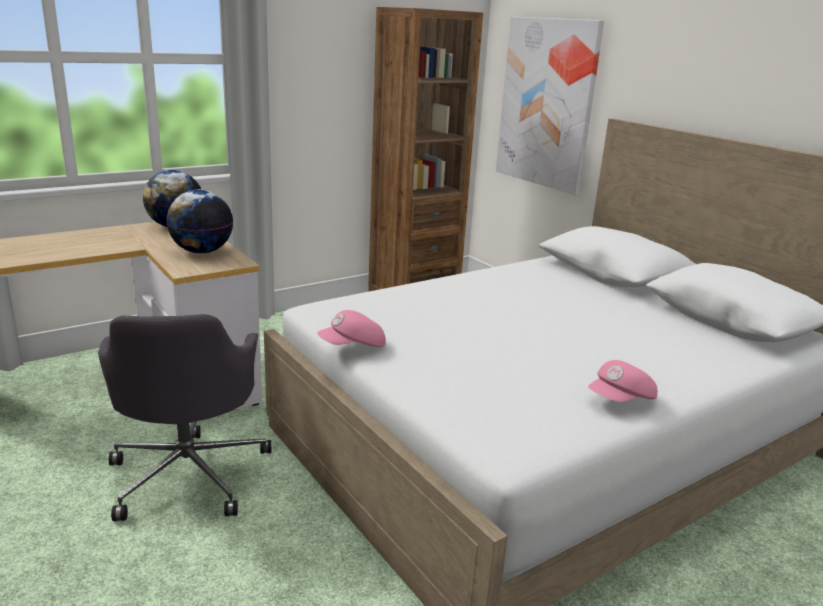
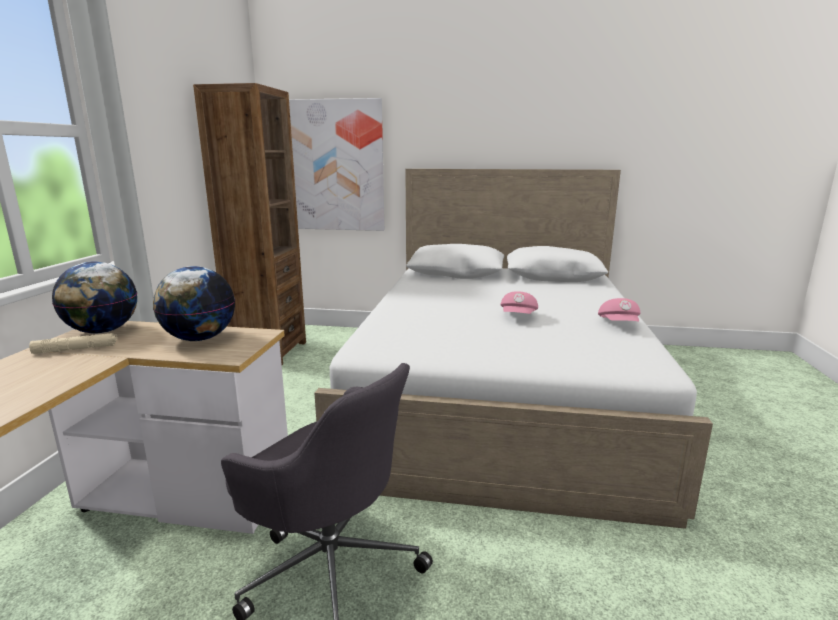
camera: 45 degrees left, 5 degrees down
pink cap [317,310,386,347] -> pink cap moved to [501,291,538,314]
none -> beige flashlight [29,333,118,354]

